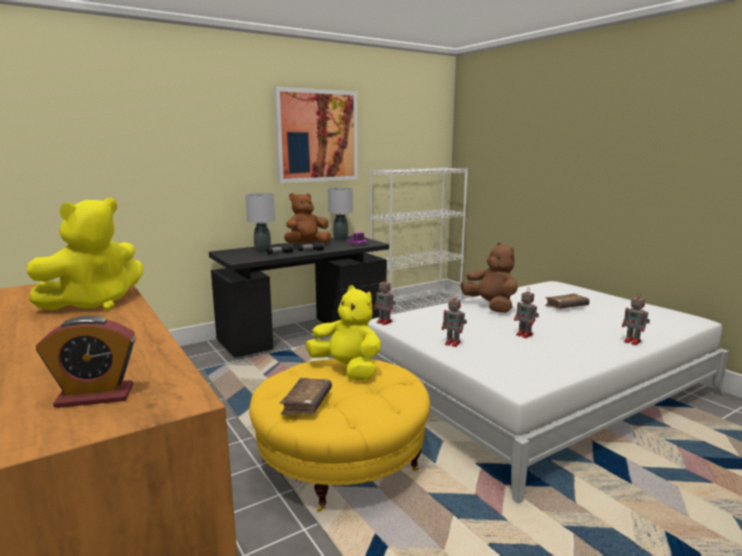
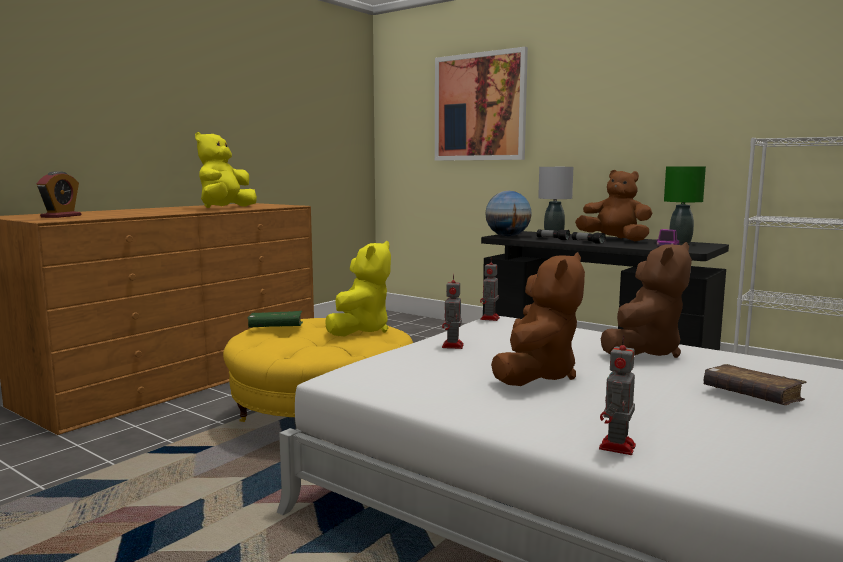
camera: 70 degrees right, 5 degrees down
yellow plush toy [27,198,143,311] -> yellow plush toy turned 90 degrees clockwise [195,132,257,208]
alarm clock [36,316,136,408] -> alarm clock turned 135 degrees counterclockwise [37,171,81,218]
picture [274,87,358,183] -> picture moved to [435,47,528,161]
brown book [280,378,332,415] -> green book [248,311,303,327]
grey table lamp [328,188,353,241] -> green table lamp [664,166,706,244]
toy robot [514,288,539,338] -> brown plush toy [491,252,585,386]
none -> globe [485,191,532,237]

